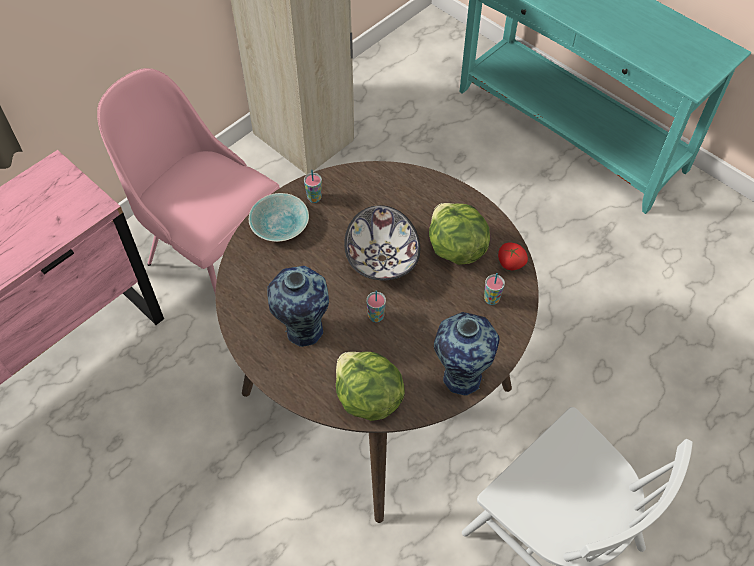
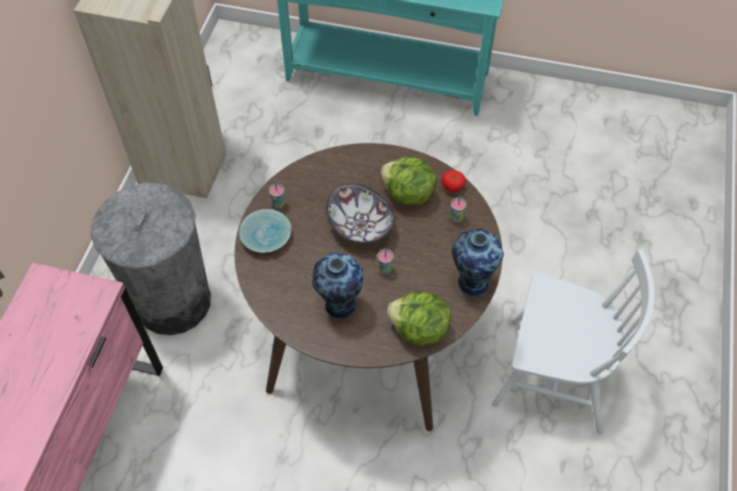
camera: 30 degrees left, 0 degrees up
pink chair [97,68,280,296] -> grey trash can [90,182,211,335]

